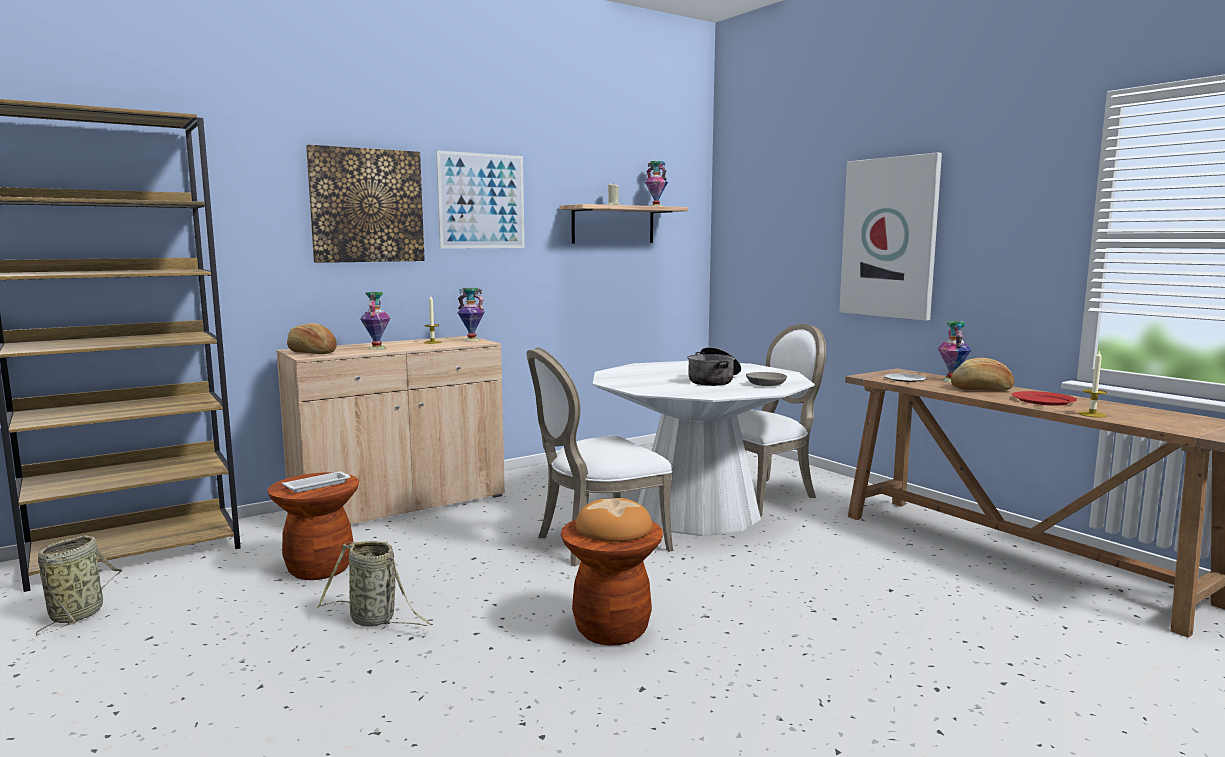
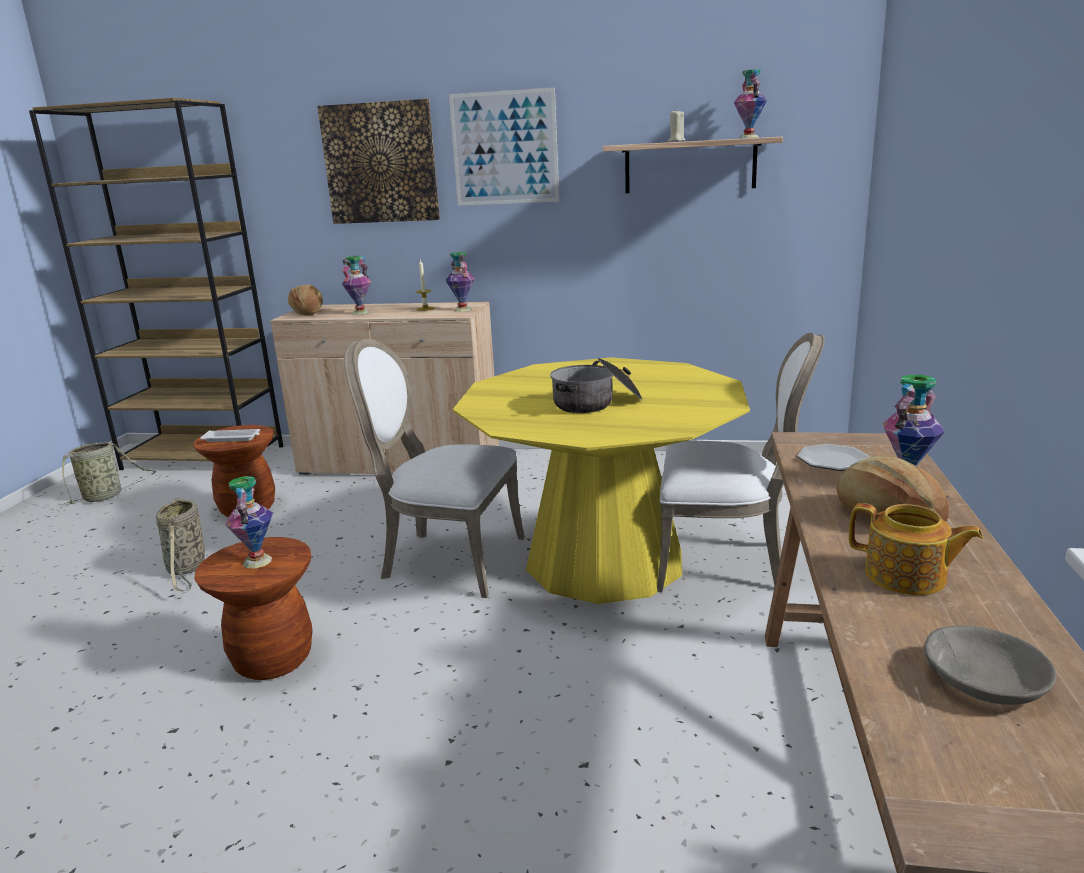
camera: 45 degrees right, 10 degrees up
bread [576,498,652,542] -> vase [225,476,273,568]
white dining table [593,361,815,536] -> yellow dining table [453,357,750,604]
grey bowl [746,372,787,386] -> grey bowl moved to [924,625,1056,705]
picture [839,152,942,321] -> none
red plate [1012,391,1077,406] -> teapot [849,503,983,595]
candle [1078,351,1107,418] -> none

